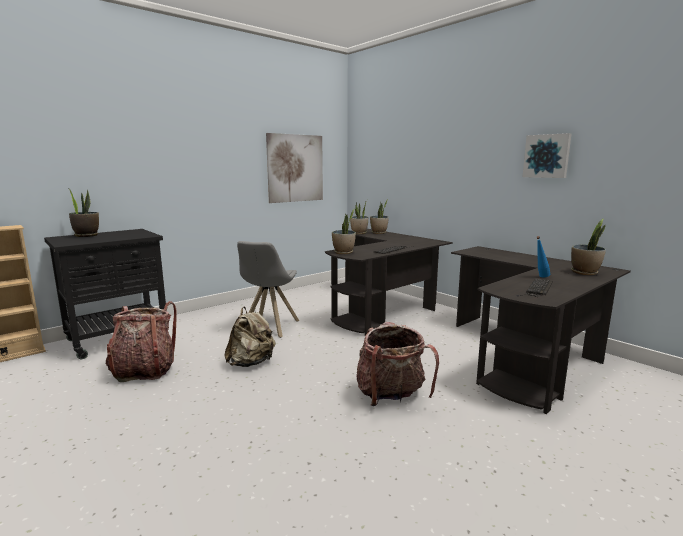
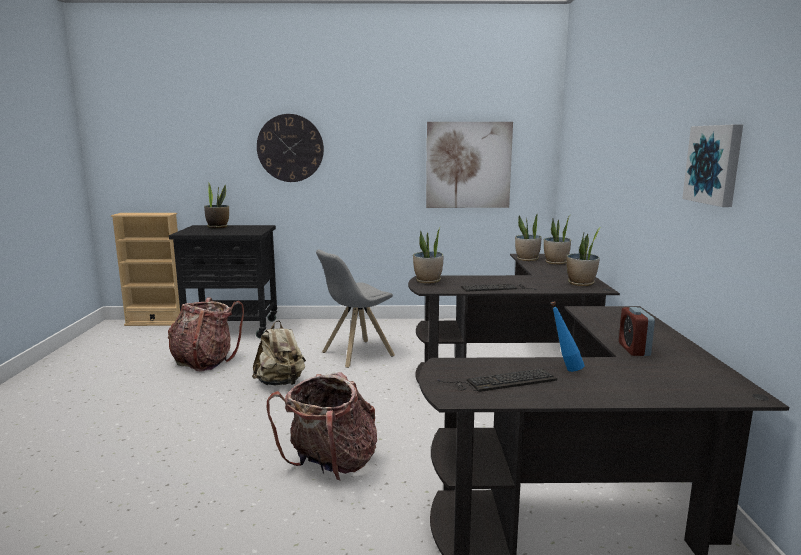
camera: 40 degrees right, 0 degrees up
potted plant [571,218,606,275] -> potted plant moved to [566,227,601,286]
none -> wall clock [257,114,324,182]
none -> alarm clock [619,307,655,356]

